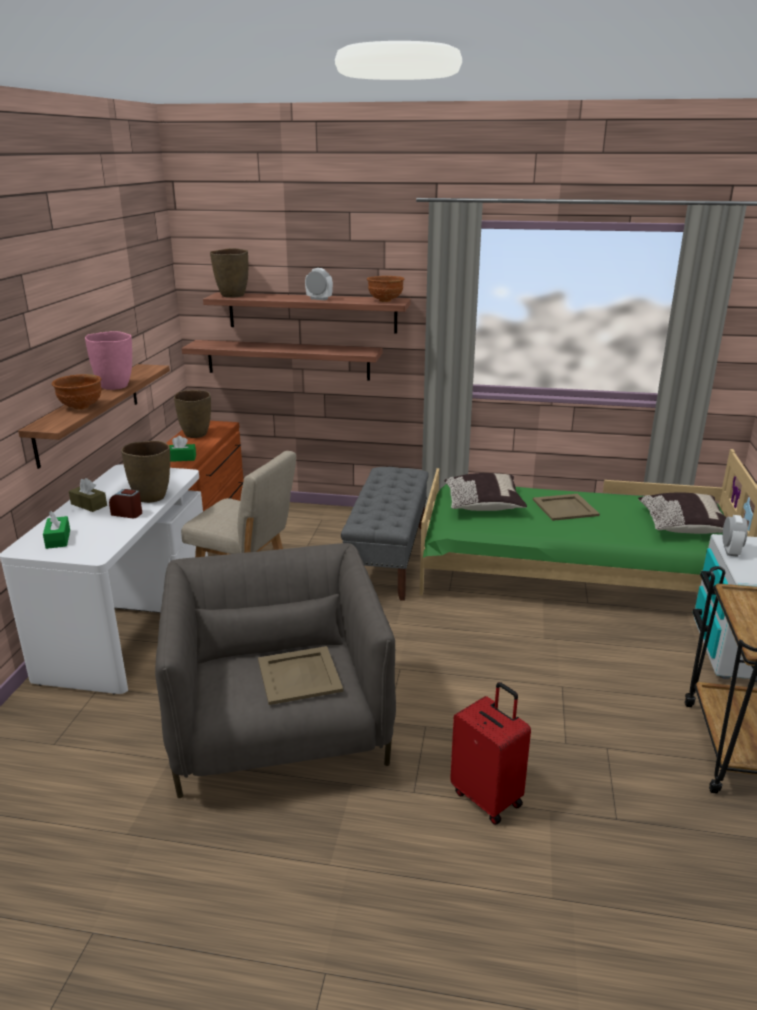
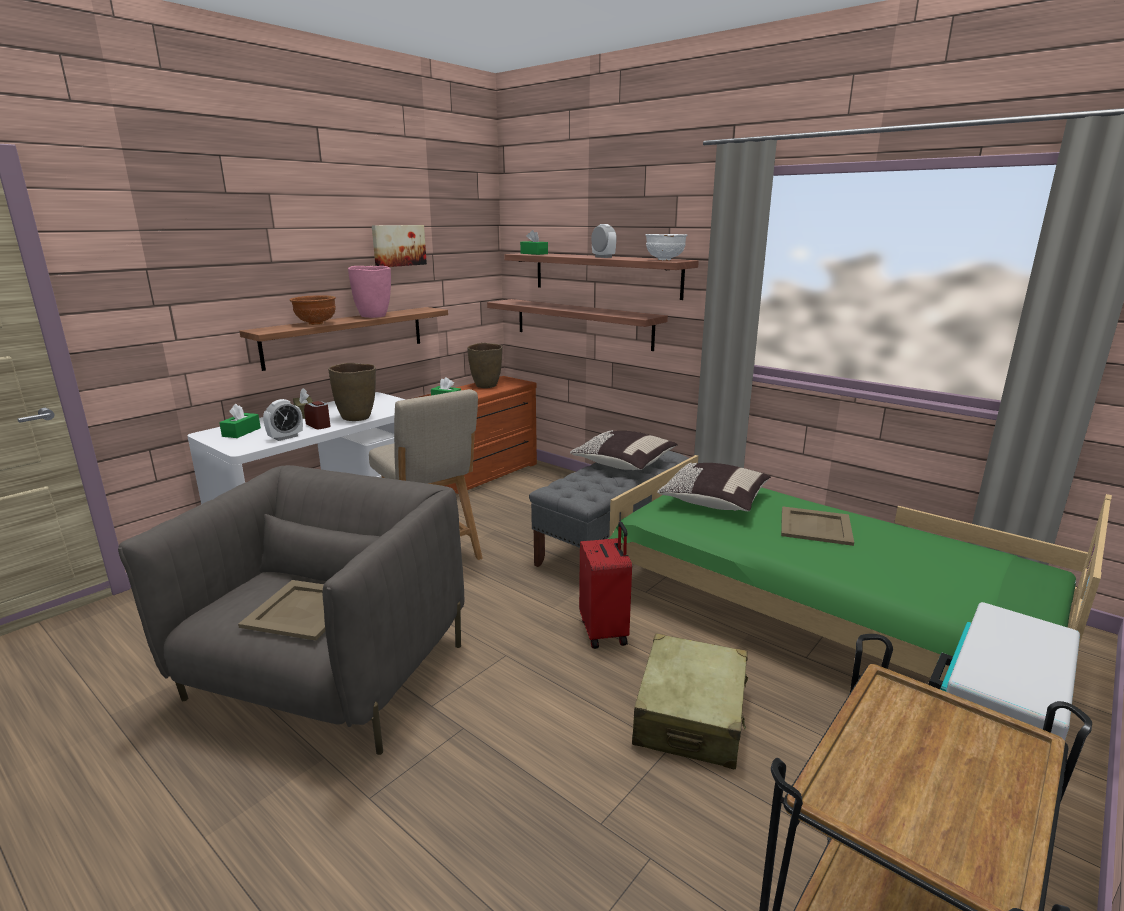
camera: 30 degrees right, 5 degrees down
brown vase [210,248,248,298] -> green tissue box [520,230,548,255]
brown bowl [367,276,404,302] -> white bowl [645,234,687,260]
red suitcase [450,682,531,825] -> red suitcase moved to [579,522,632,649]
pillow [638,492,726,534] -> pillow moved to [570,430,678,470]
alarm clock [723,515,748,557] -> alarm clock moved to [263,399,303,441]
none -> picture [372,225,427,267]
none -> beige suitcase [632,634,748,769]

